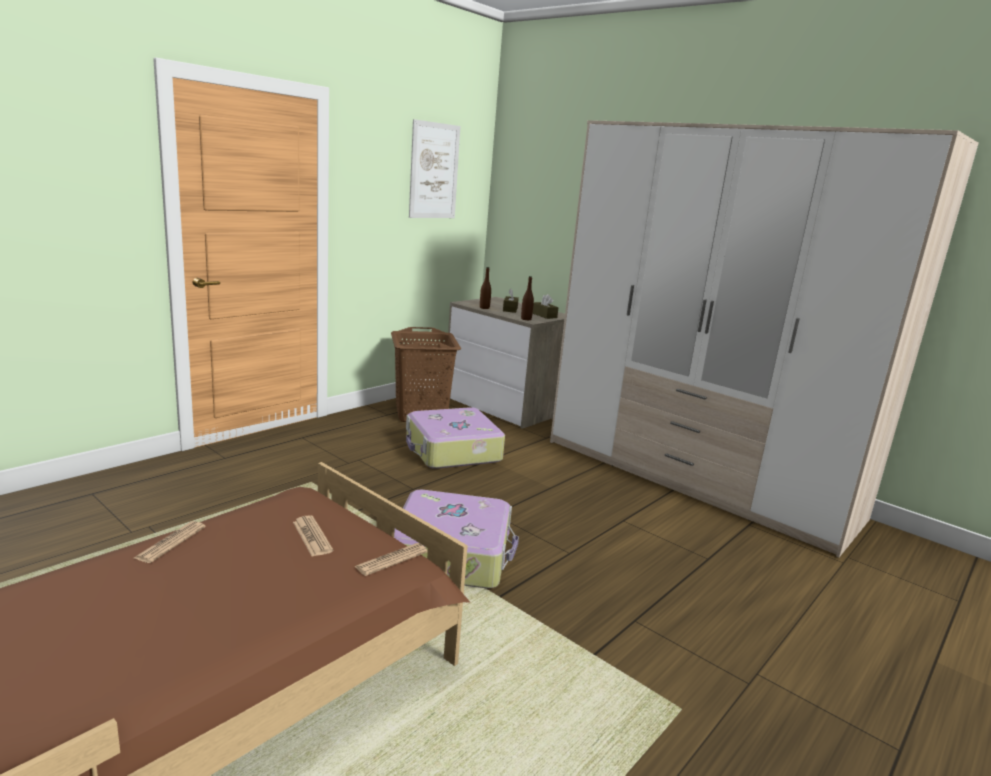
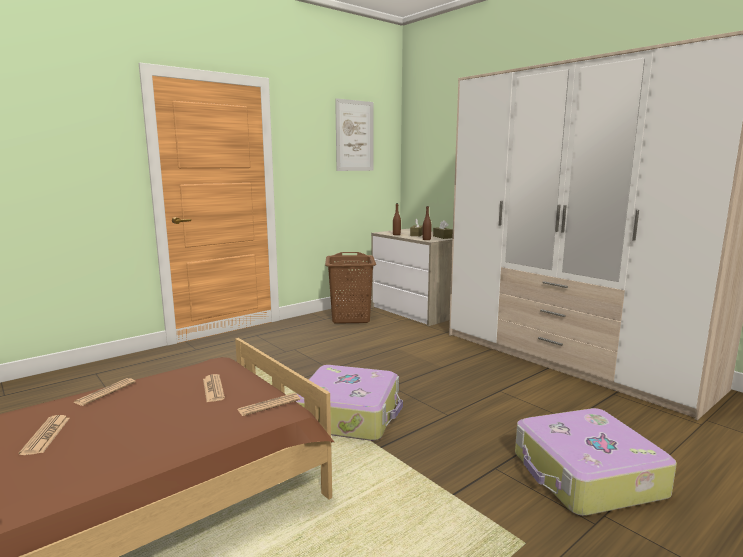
camera: 10 degrees right, 5 degrees down
suitcase [406,407,505,469] -> suitcase moved to [515,408,677,516]
none -> newspaper [19,415,70,455]

